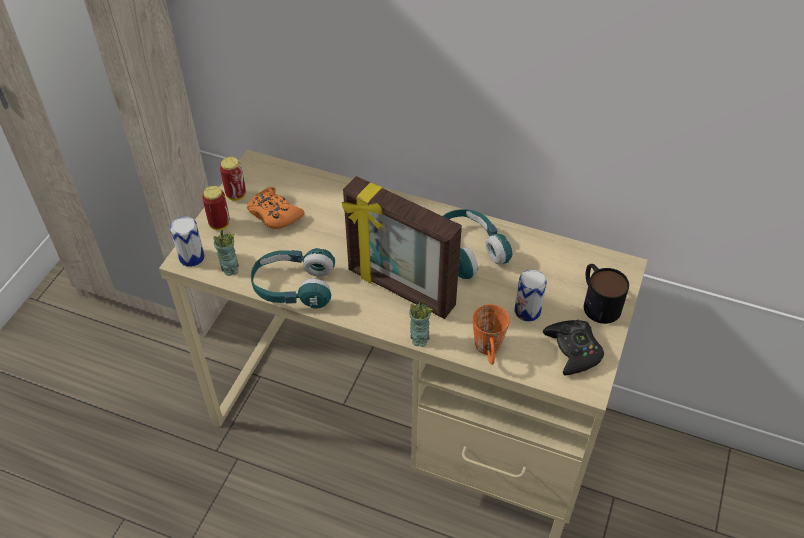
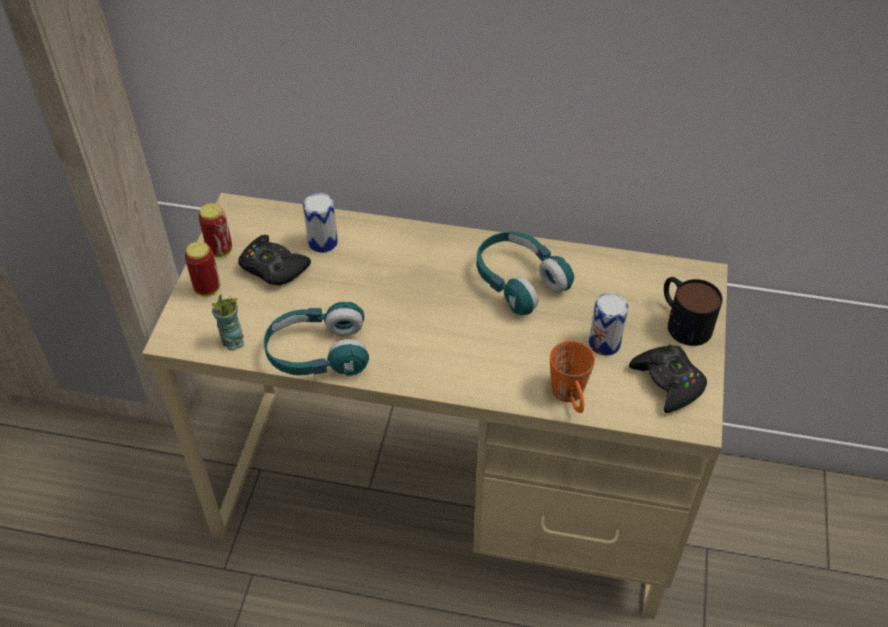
camera: 10 degrees left, 0 degrees up
can [170,216,205,267] -> can moved to [303,193,338,253]
orange game controller [247,187,304,229] -> black game controller [238,235,311,286]
picture frame [342,176,462,319] -> none
cup [409,300,433,347] -> none

